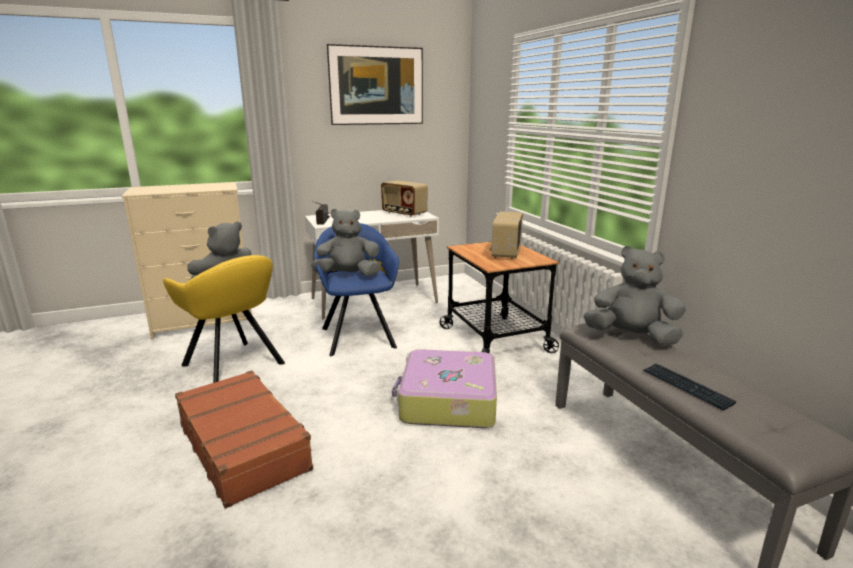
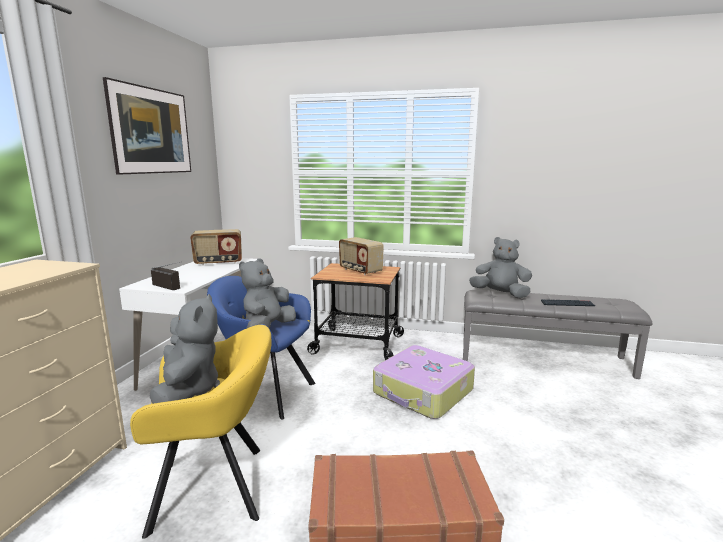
camera: 55 degrees left, 5 degrees down
grey plush toy [583,246,685,346] -> grey plush toy turned 60 degrees clockwise [469,237,532,298]

